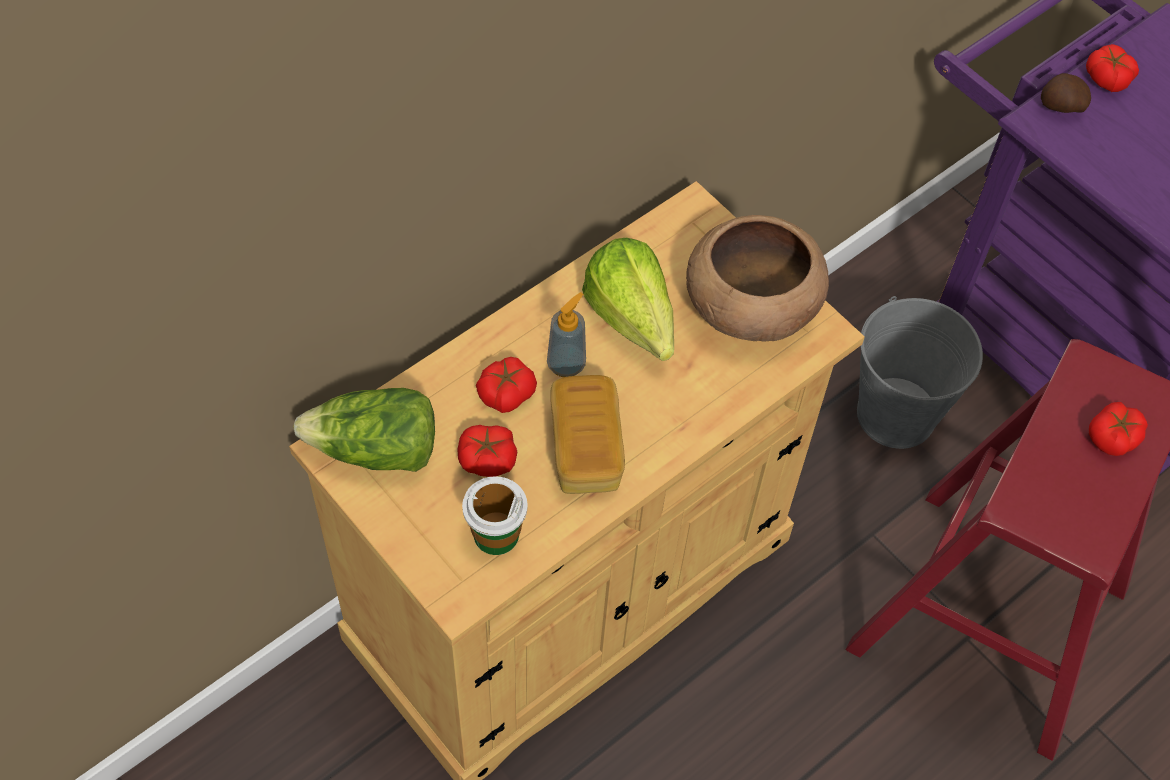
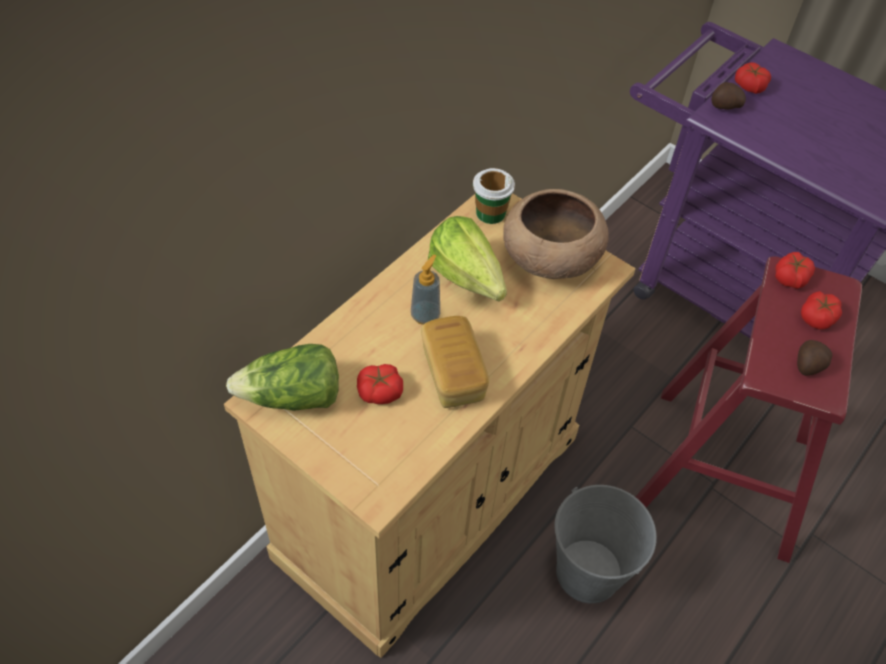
camera: 10 degrees left, 5 degrees down
cup [462,476,528,555] -> cup moved to [473,168,515,224]
tomato [476,357,537,413] -> tomato moved to [775,252,815,289]
grey bucket [857,296,983,449] -> grey bucket moved to [555,485,657,604]
none -> potato [797,340,832,376]

